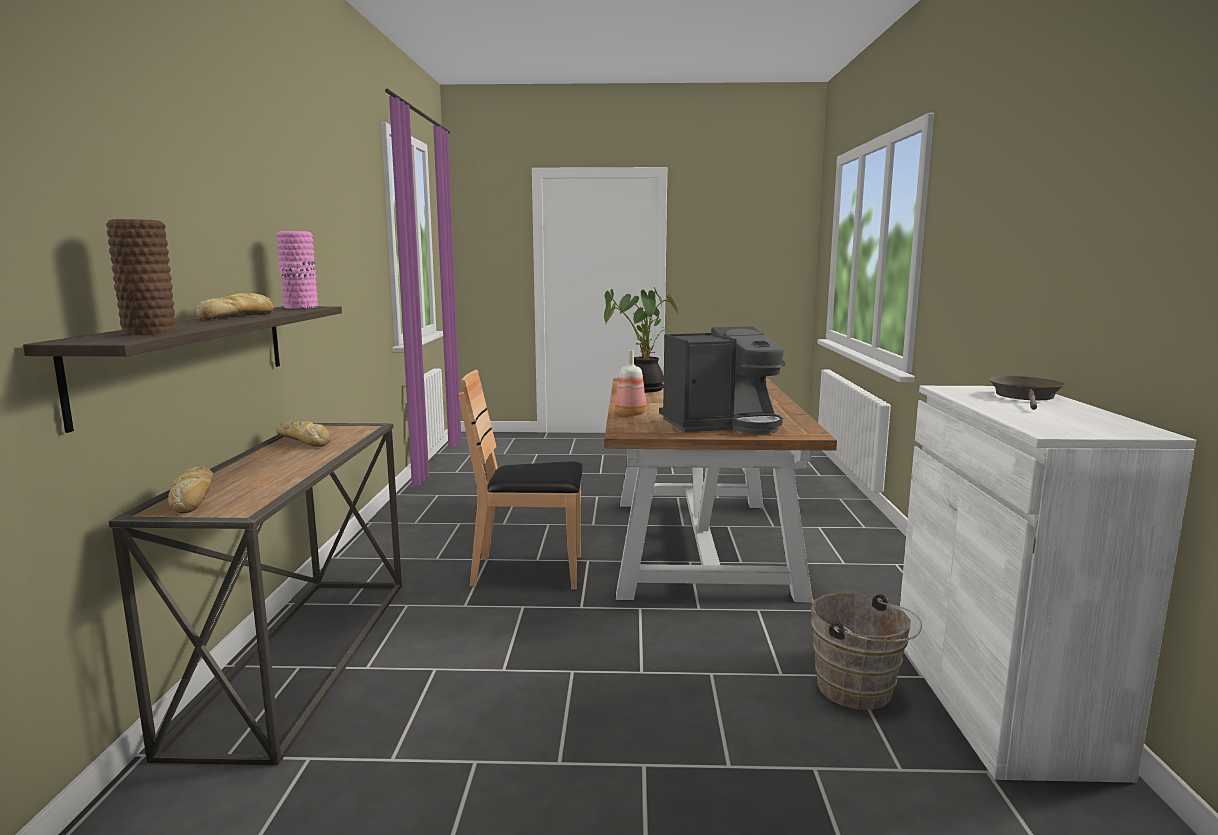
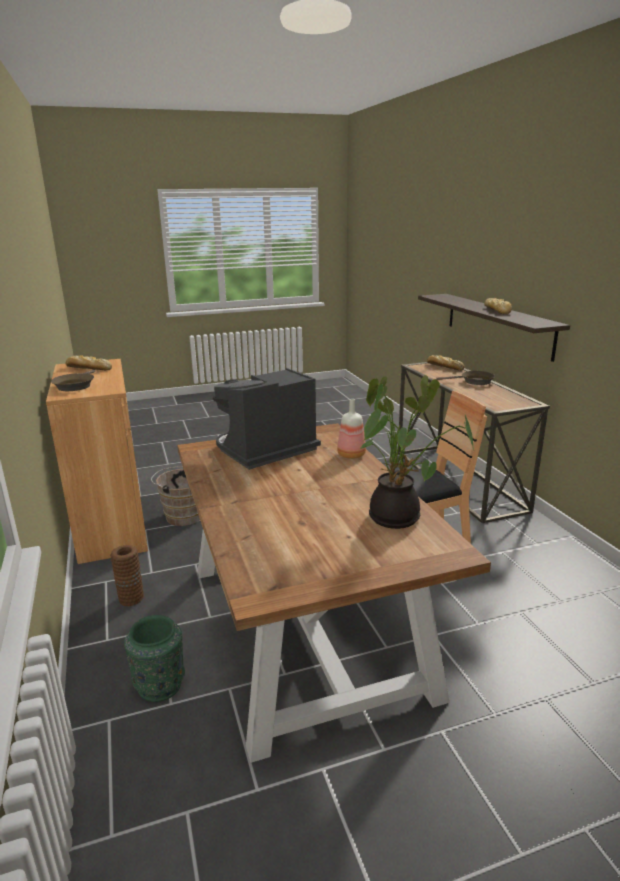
camera: 160 degrees right, 10 degrees up
brown vase [106,219,176,335] -> brown vase moved to [110,545,144,606]
pink vase [276,231,318,309] -> none
bread [276,419,330,447] -> bread moved to [66,355,112,370]
white cabinet [900,386,1196,783] -> brown cabinet [46,359,148,564]
none -> green vase [124,615,185,702]
none -> brown frying pan [437,371,495,385]

